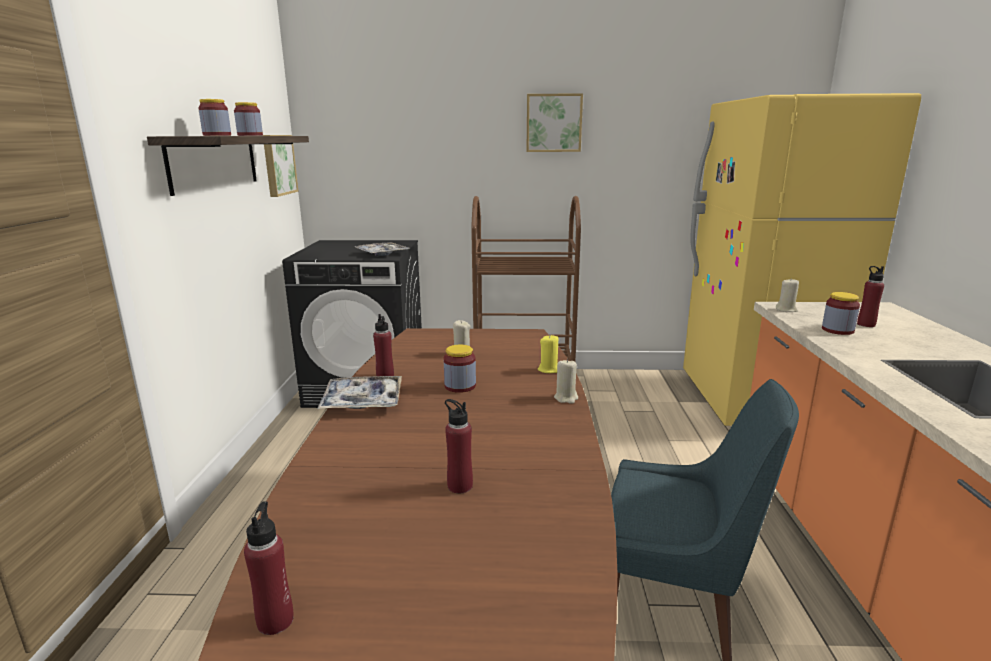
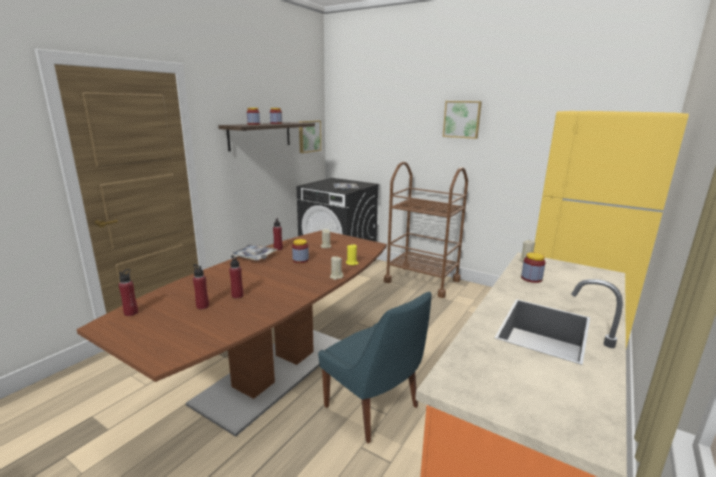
camera: 30 degrees right, 0 degrees up
red bottle [857,266,884,327] -> red bottle moved to [193,264,209,309]

